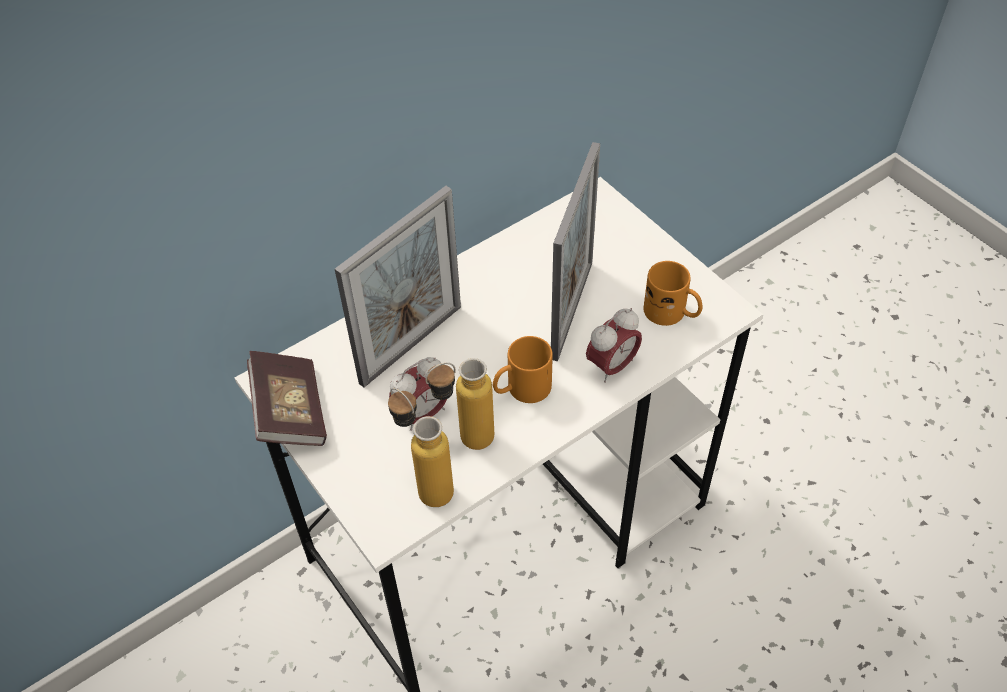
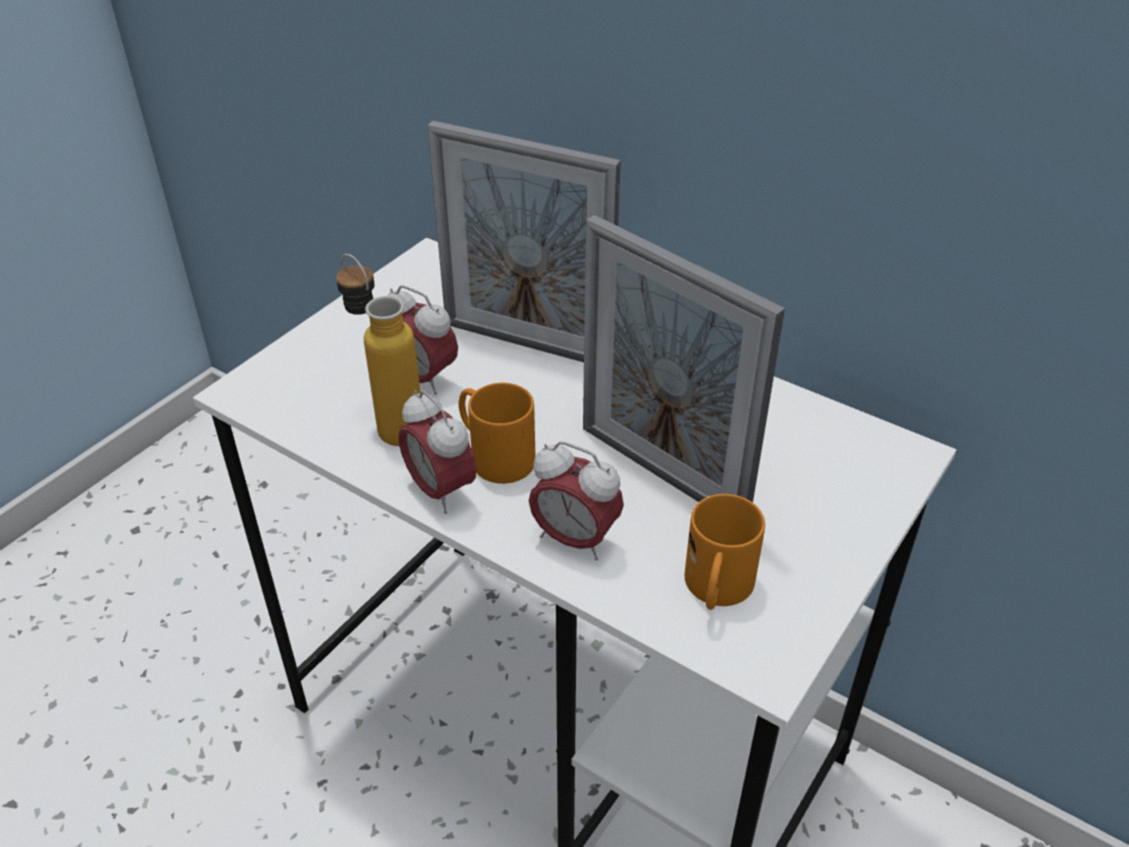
camera: 70 degrees right, 10 degrees down
book [247,351,327,446] -> none
bottle [388,388,454,507] -> none
picture frame [551,142,600,361] -> picture frame turned 45 degrees clockwise [583,215,785,503]
none -> alarm clock [399,390,477,514]

